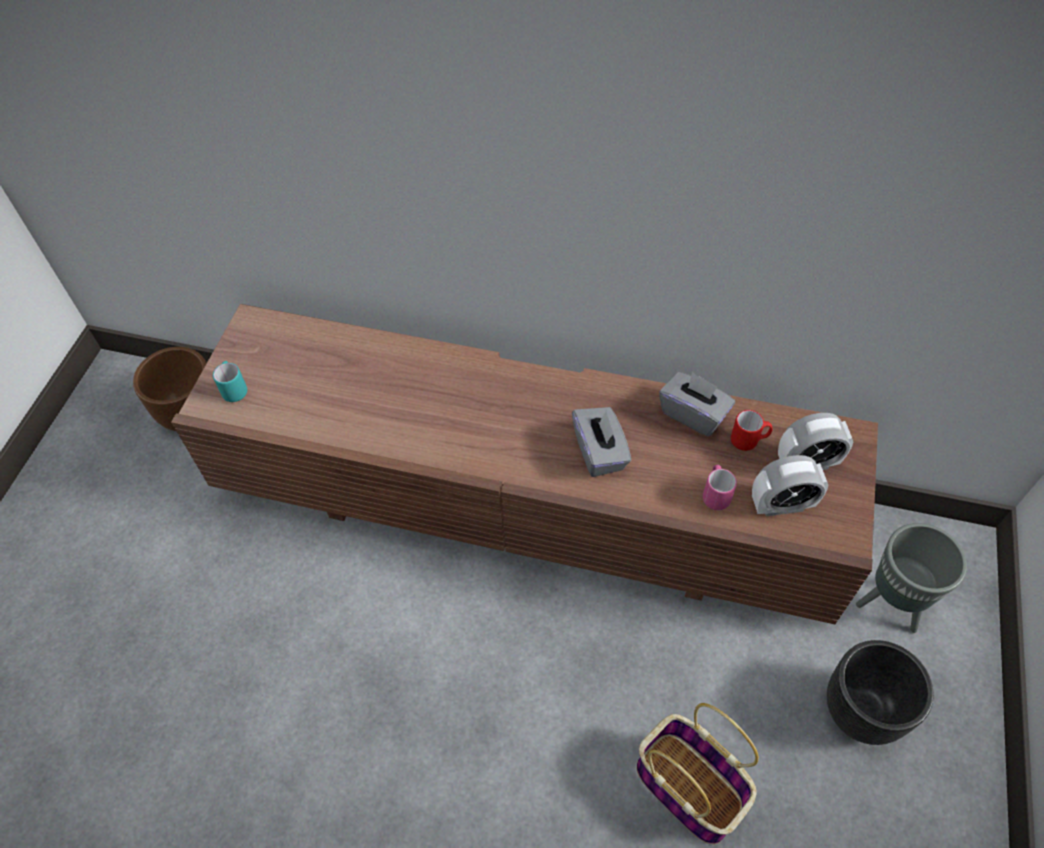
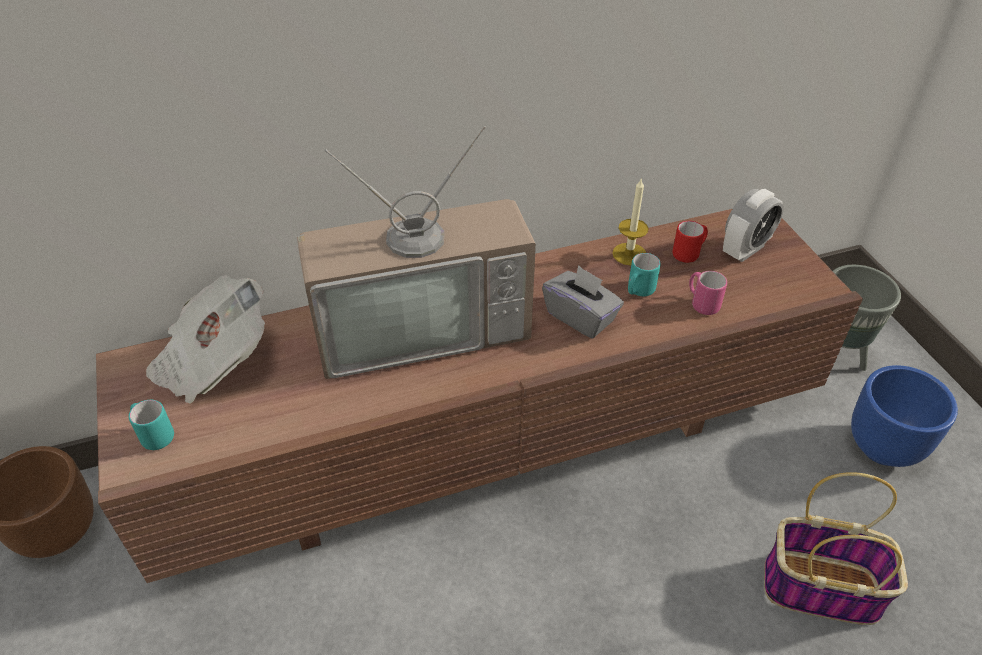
camera: 35 degrees left, 10 degrees down
grey tissue box [659,372,735,436] -> candle [612,179,649,266]
alarm clock [752,455,829,516] -> none
black planter [827,640,934,745] -> blue planter [851,365,958,467]
none -> newspaper [146,275,265,404]
none -> television [297,126,536,379]
none -> turquoise mug [628,253,661,296]

